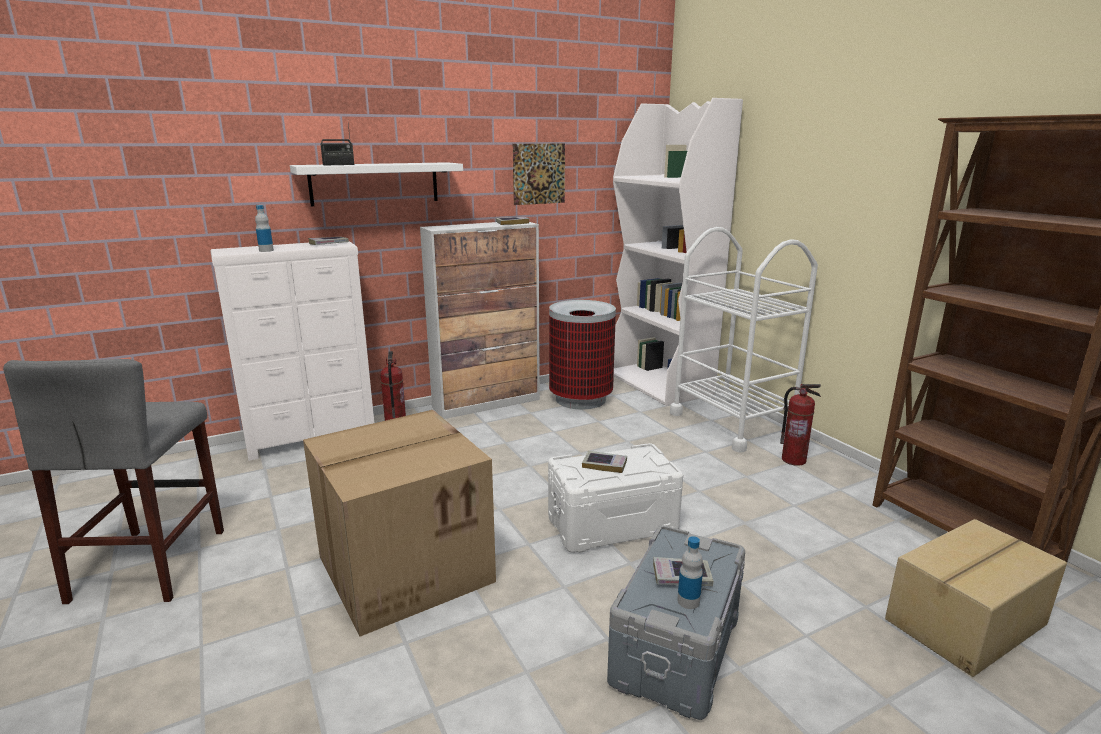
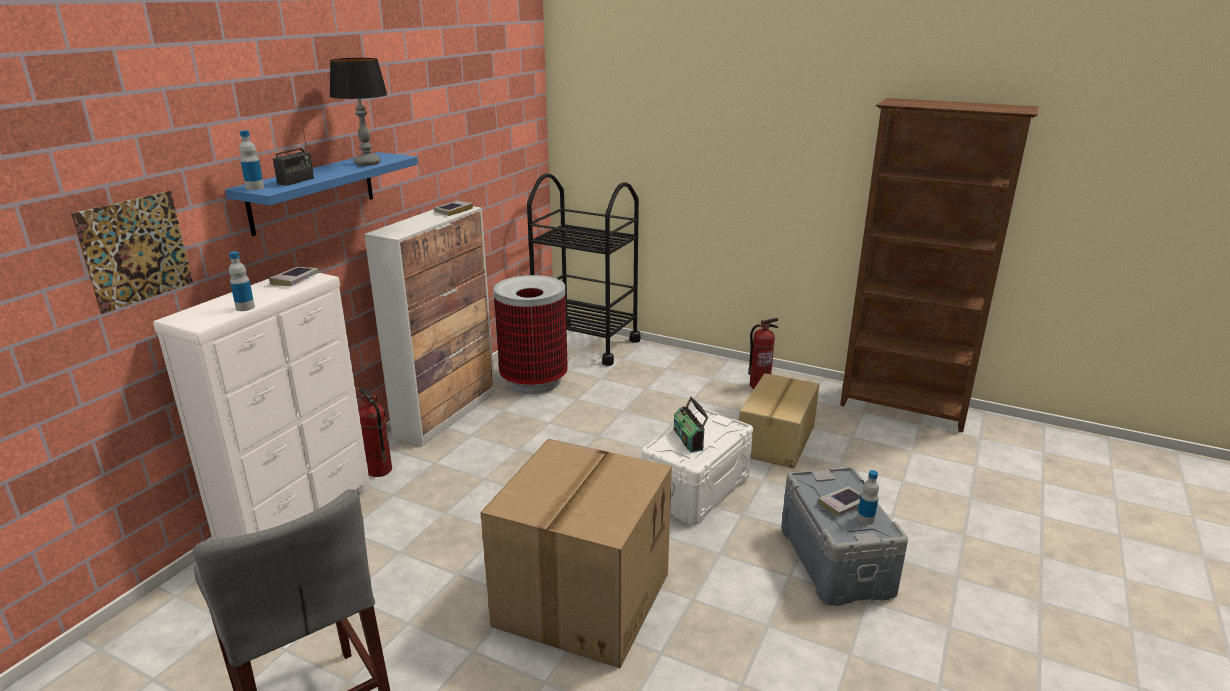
camera: 35 degrees left, 5 degrees up
white shelf [290,162,463,206] -> blue shelf [225,152,418,236]
picture [513,144,565,205] -> picture moved to [71,191,193,314]
book [582,451,627,473] -> radio [674,397,709,453]
white bookcase [613,98,743,406] -> black cart [527,173,640,366]
white cart [670,227,818,453] -> none
cardboard box [885,519,1067,677] -> cardboard box moved to [739,373,819,469]
none -> bottle [239,130,264,190]
none -> table lamp [329,58,388,166]

